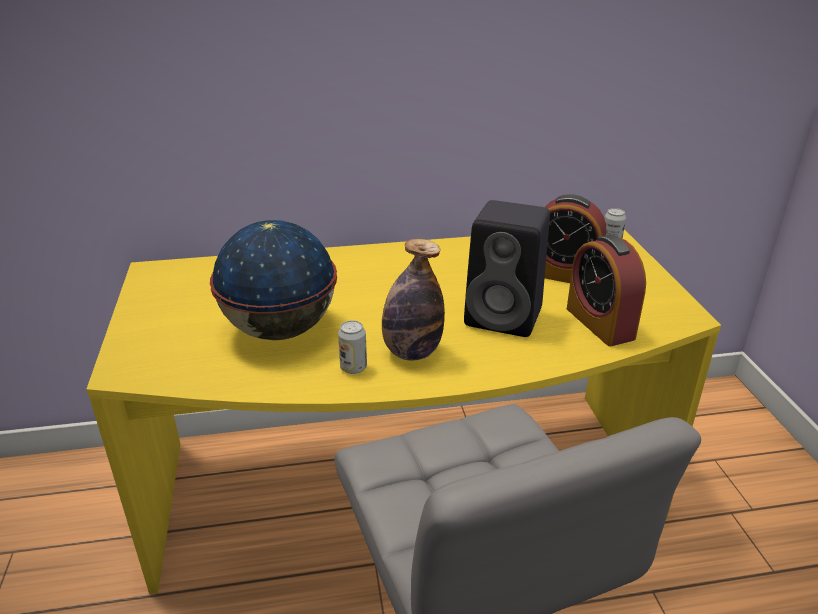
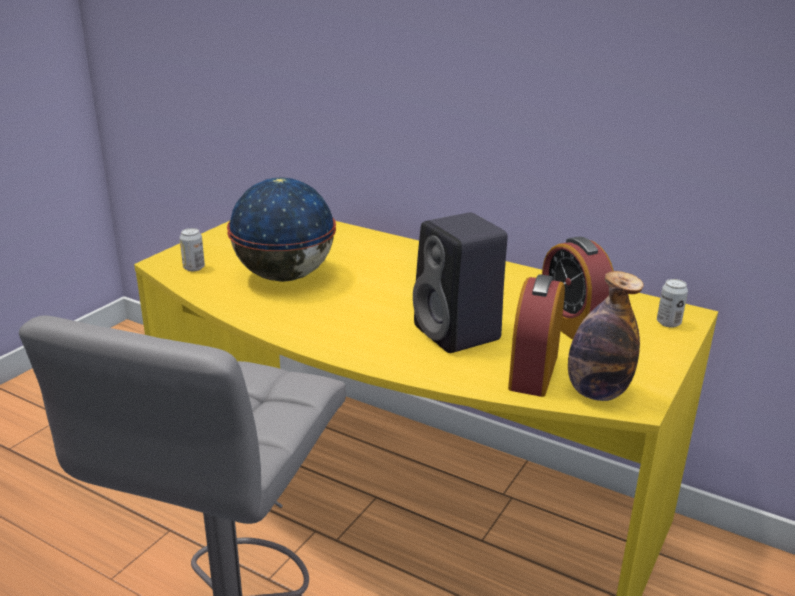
camera: 40 degrees right, 5 degrees down
can [338,320,367,374] -> can moved to [180,228,205,271]
bottle [382,239,445,360] -> bottle moved to [568,271,644,401]

